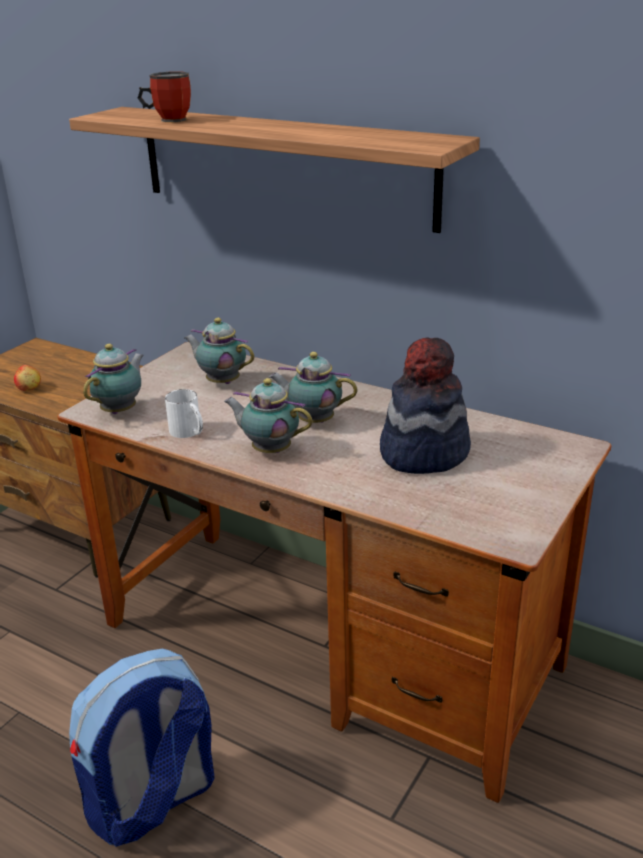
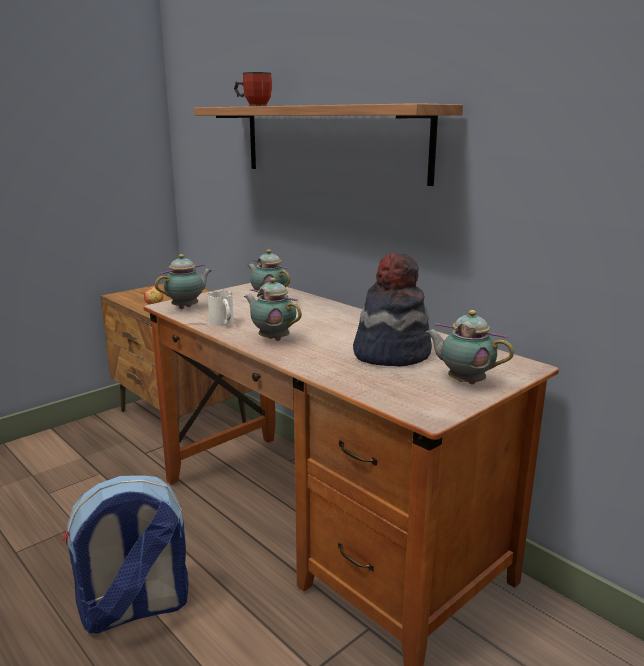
camera: 15 degrees right, 10 degrees down
teapot [269,352,358,423] -> teapot moved to [425,310,514,385]

